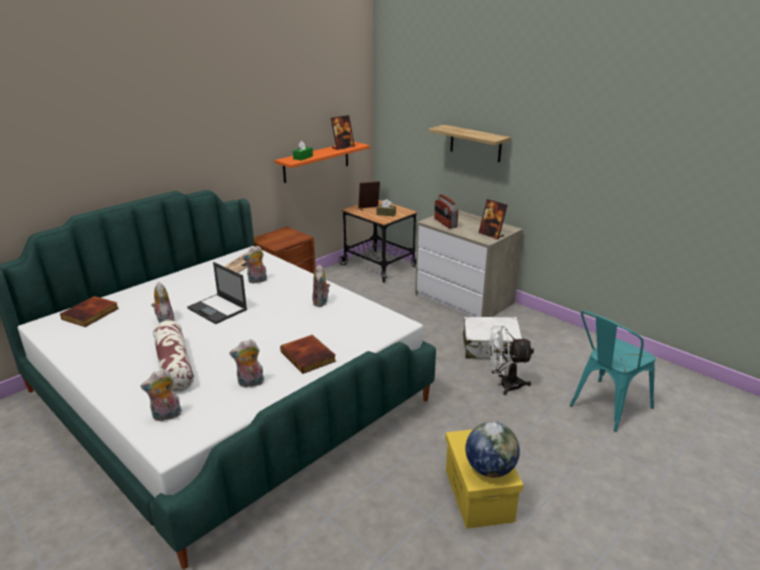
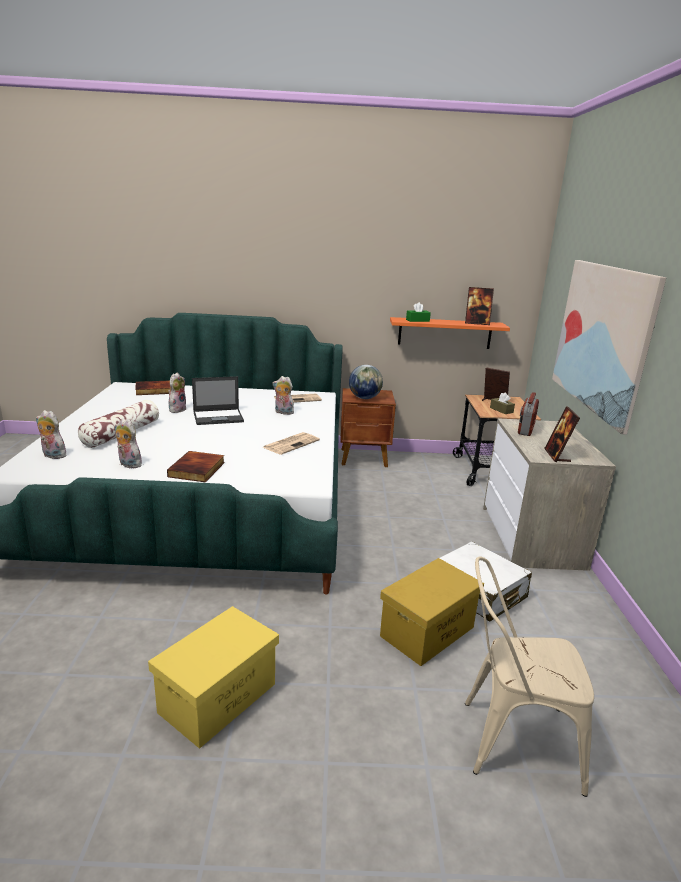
camera: 45 degrees right, 5 degrees down
laptop [187,262,247,324] -> laptop turned 105 degrees counterclockwise [192,376,244,425]
plush toy [312,264,330,307] -> newspaper [263,432,320,455]
shelf [429,125,511,162] -> picture [552,260,666,435]
globe [466,422,520,478] -> globe moved to [349,365,383,399]
white fan [488,326,534,395] -> yellow storage box [380,558,484,666]
turquoise chair [569,311,656,432] -> beige chair [465,556,594,797]

